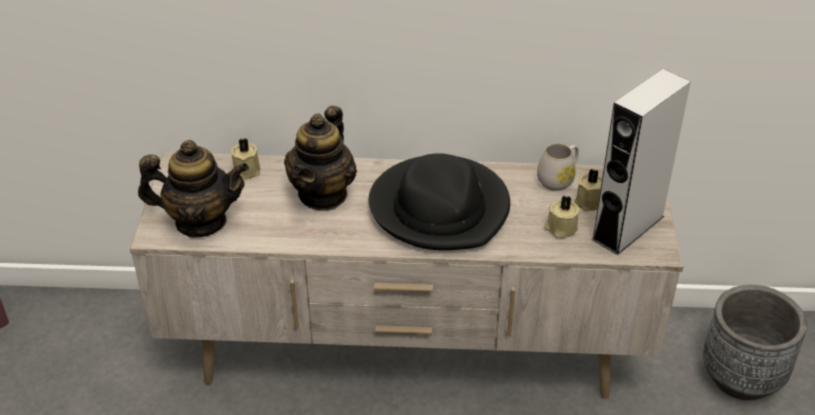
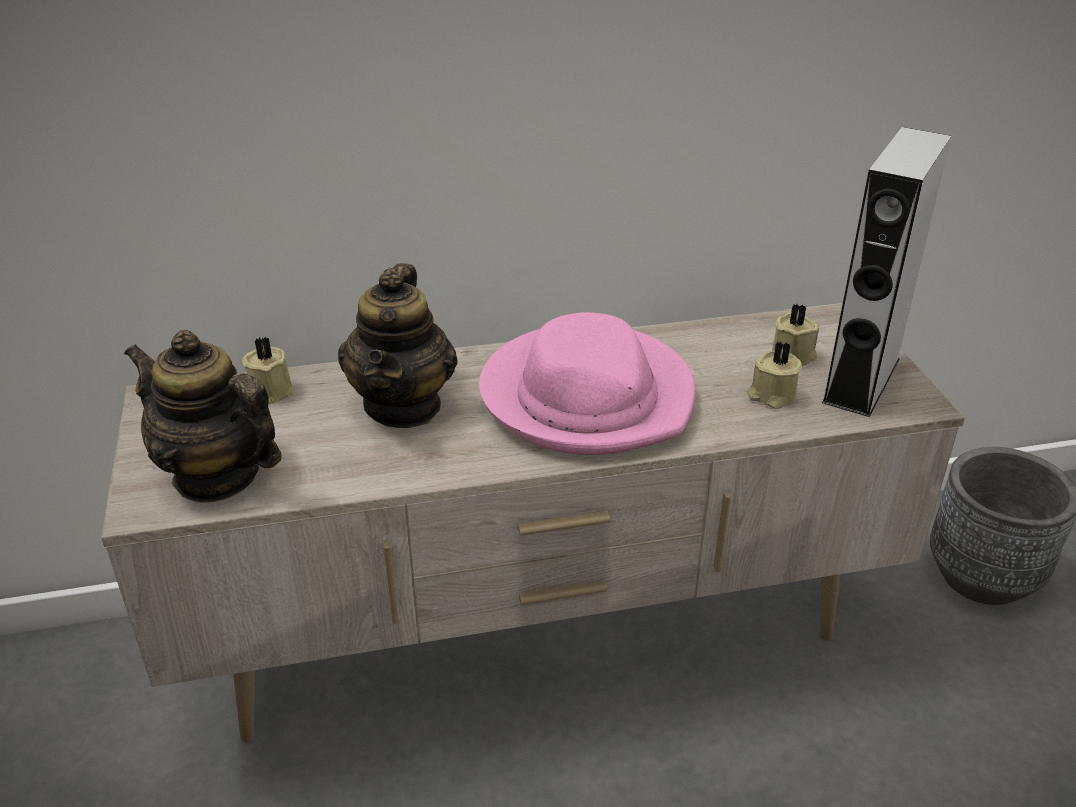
camera: 15 degrees left, 5 degrees down
teapot [138,140,249,238] -> teapot turned 135 degrees counterclockwise [124,330,282,503]
black hat [369,153,510,250] -> pink hat [479,312,696,455]
white mug [537,143,579,191] -> none

